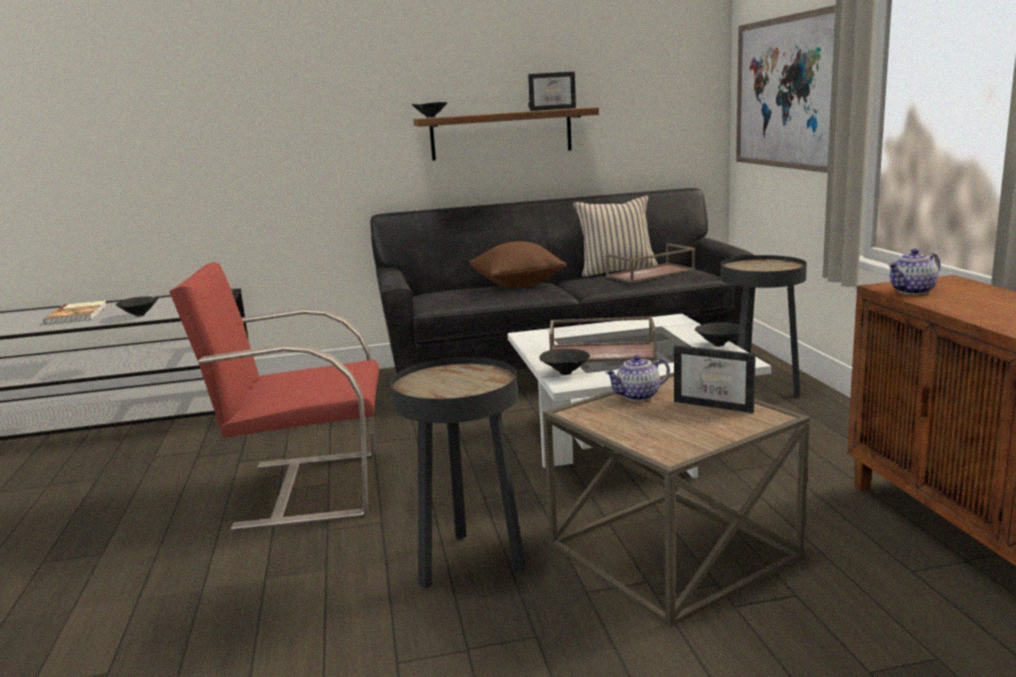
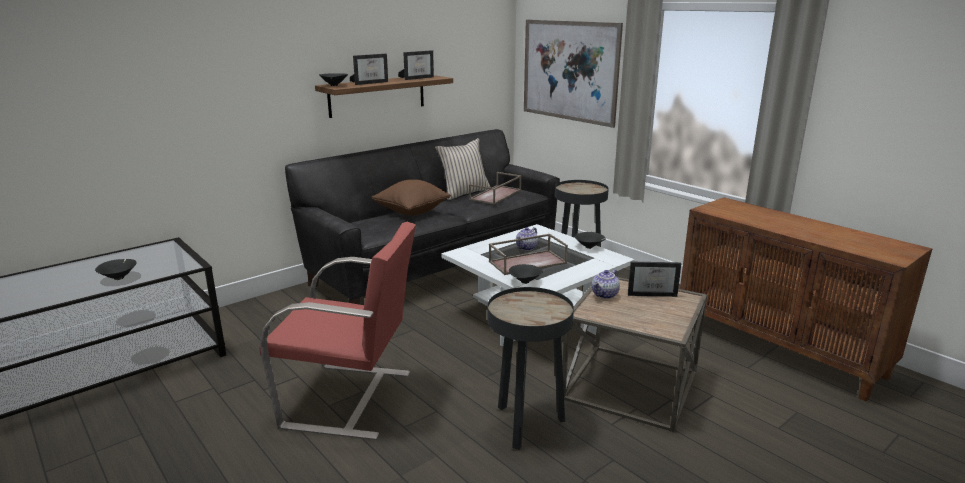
camera: 30 degrees left, 5 degrees up
book [44,300,107,325] -> none
red armchair [169,262,379,531] -> red armchair turned 135 degrees counterclockwise [259,222,416,440]
teapot [888,249,940,295] -> teapot moved to [516,227,538,251]
none -> picture frame [350,54,388,85]

